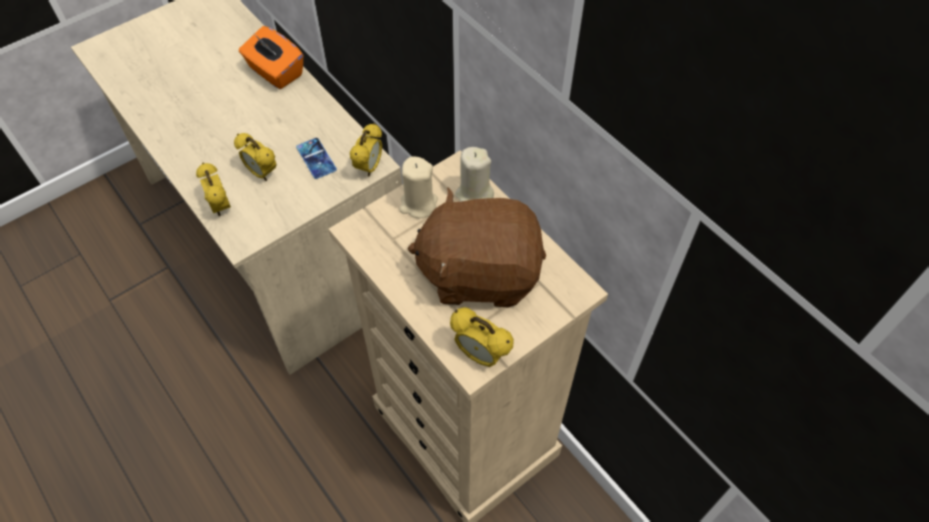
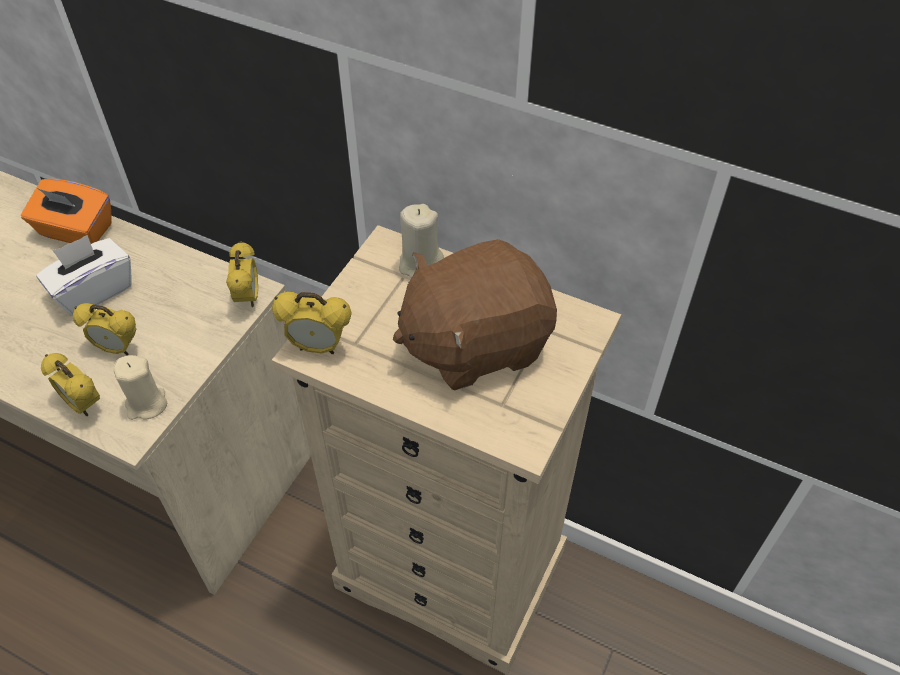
camera: 25 degrees left, 5 degrees down
phone [296,138,337,179] -> none
beige candle [399,157,438,218] -> beige candle moved to [114,355,167,420]
alarm clock [450,307,514,367] -> alarm clock moved to [272,292,352,354]
none -> white tissue box [36,235,131,316]

